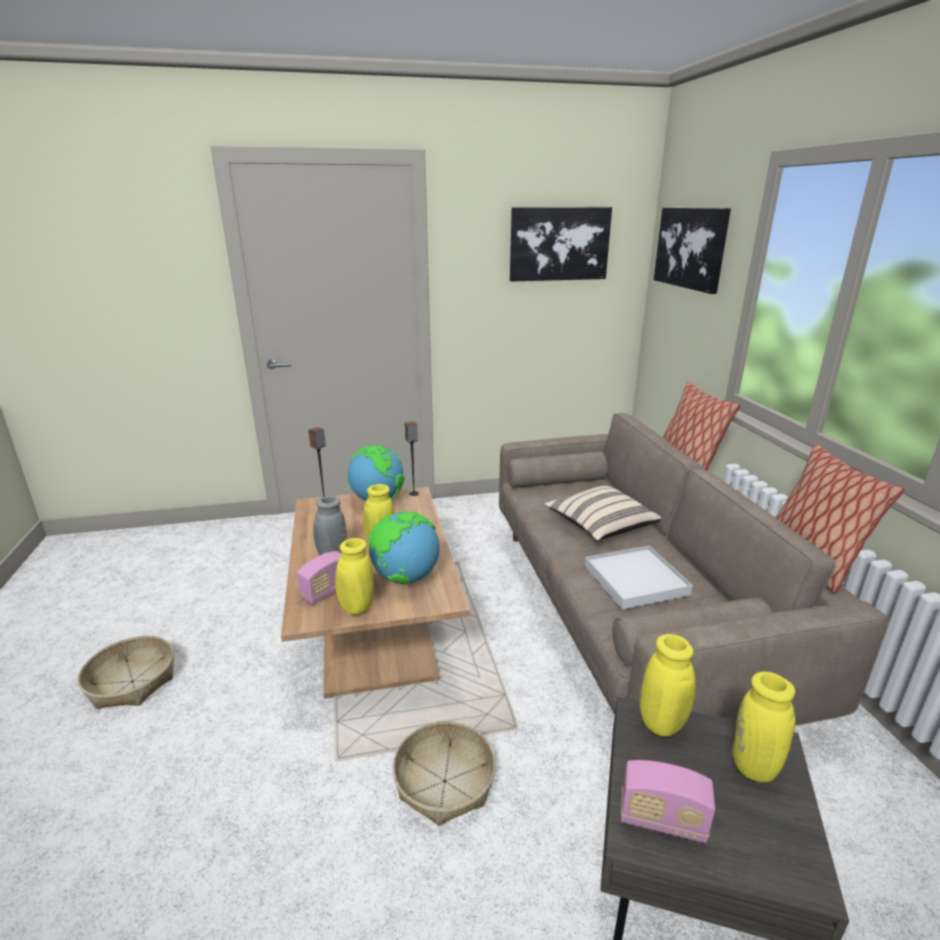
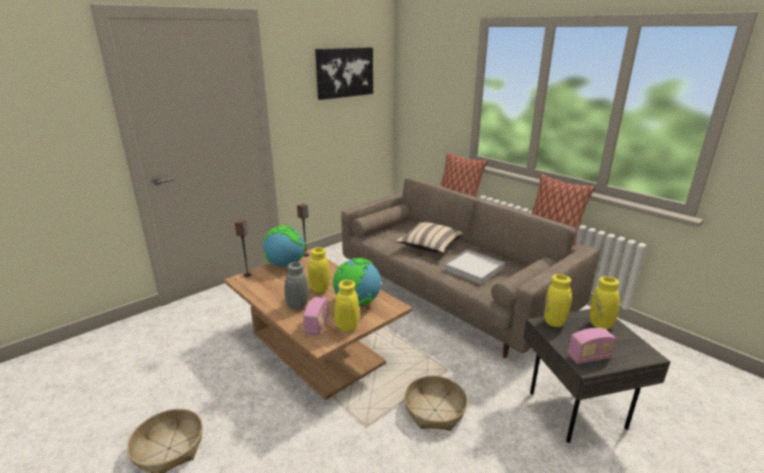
camera: 30 degrees left, 0 degrees up
picture [654,207,731,294] -> none

